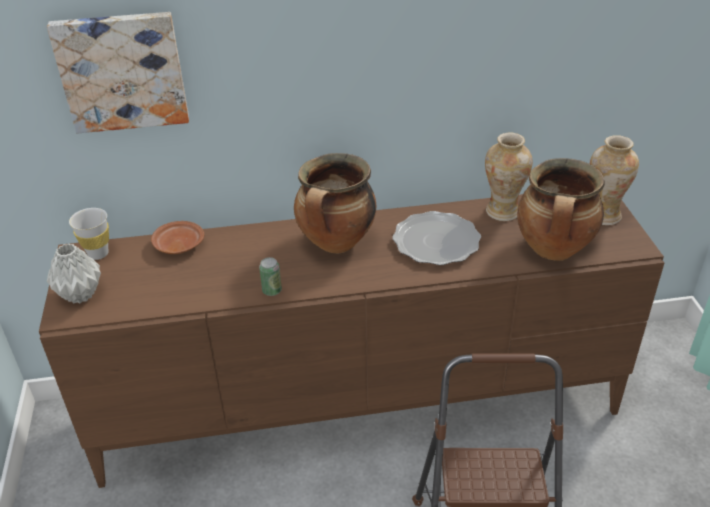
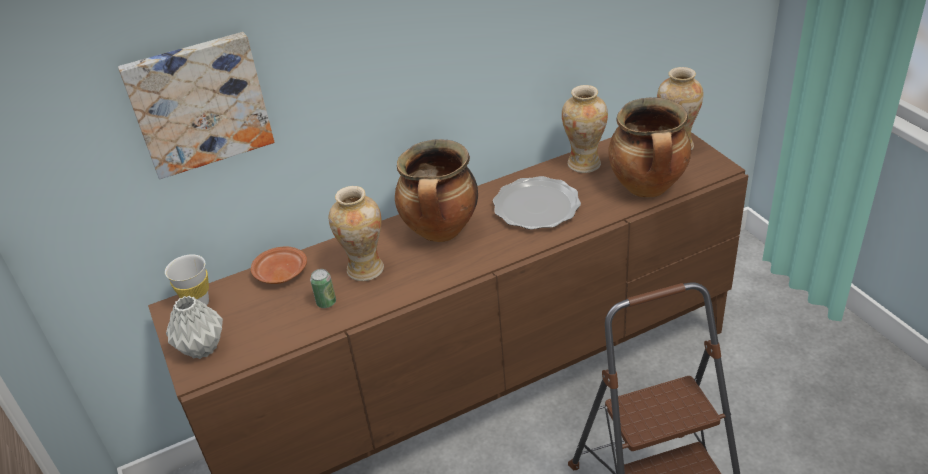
camera: 15 degrees left, 0 degrees up
can [259,257,282,296] -> can moved to [310,269,336,308]
none -> vase [329,186,384,281]

